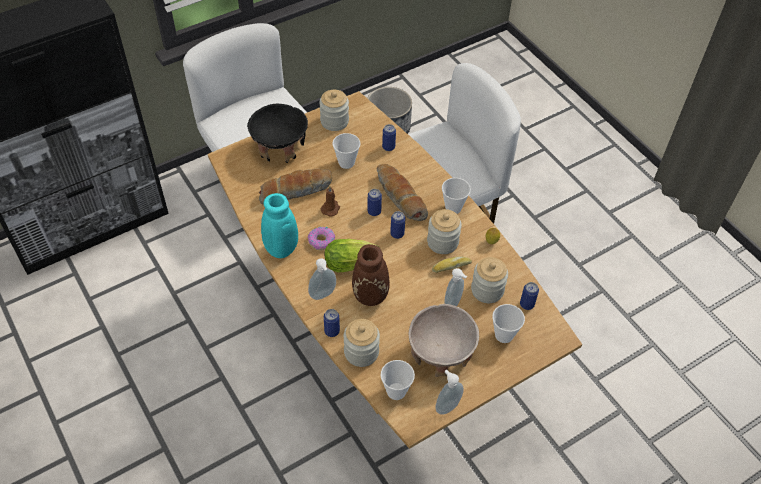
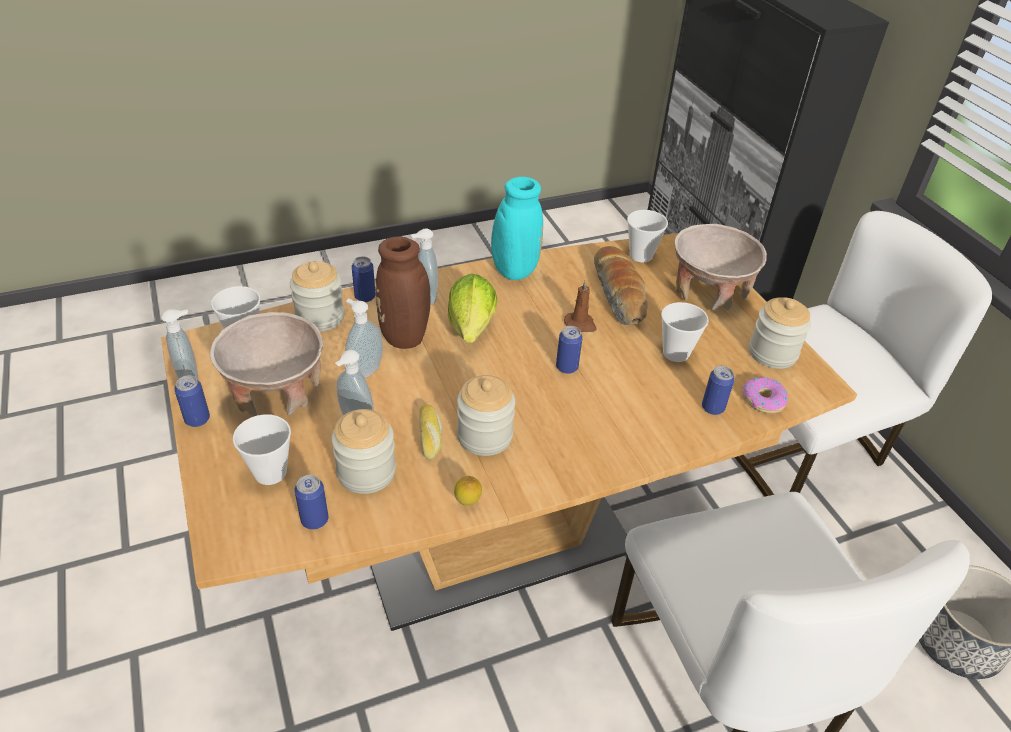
camera: 100 degrees right, 10 degrees down
black bowl [247,104,308,163] -> beige bowl [674,223,767,311]
donut [308,227,335,250] -> donut moved to [742,377,788,413]
bread [377,164,428,221] -> none
can [390,211,406,239] -> can moved to [174,375,210,427]
cup [442,178,471,214] -> cup moved to [627,210,668,262]
none -> soap dispenser [345,299,383,378]

